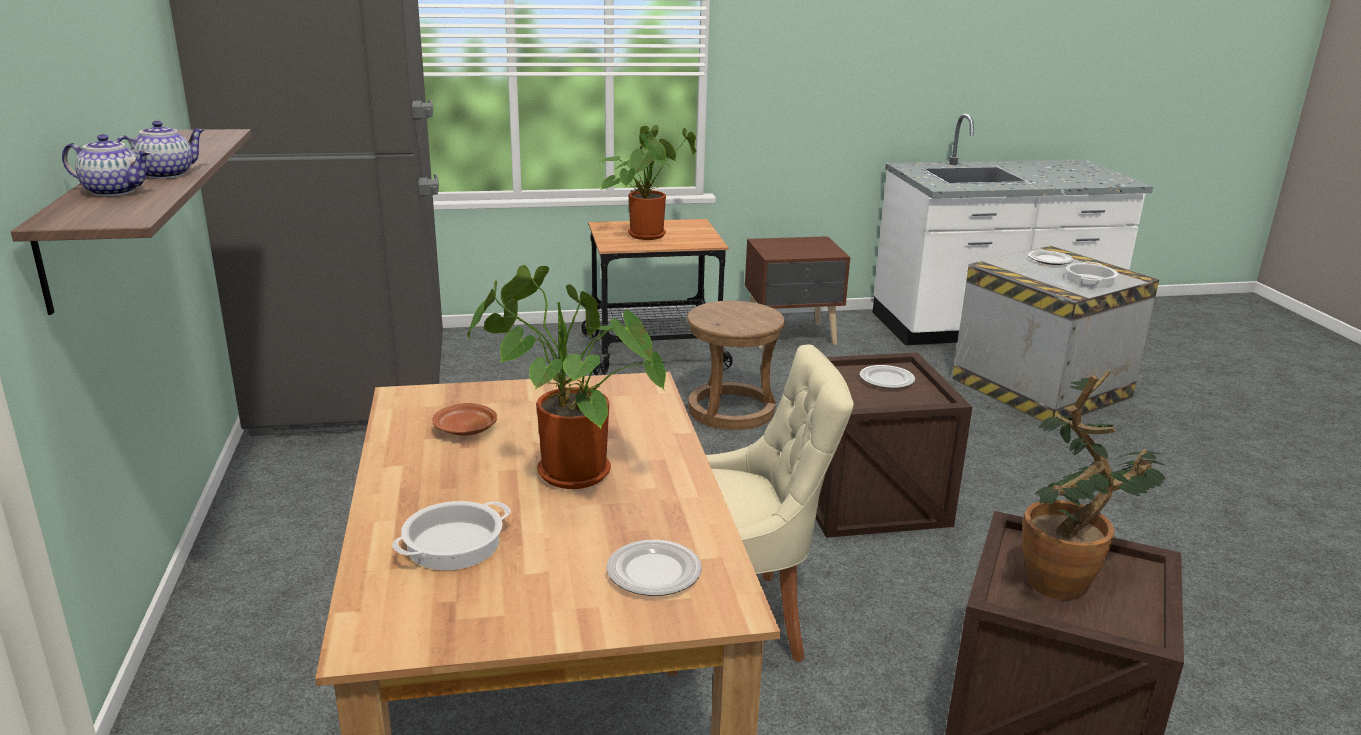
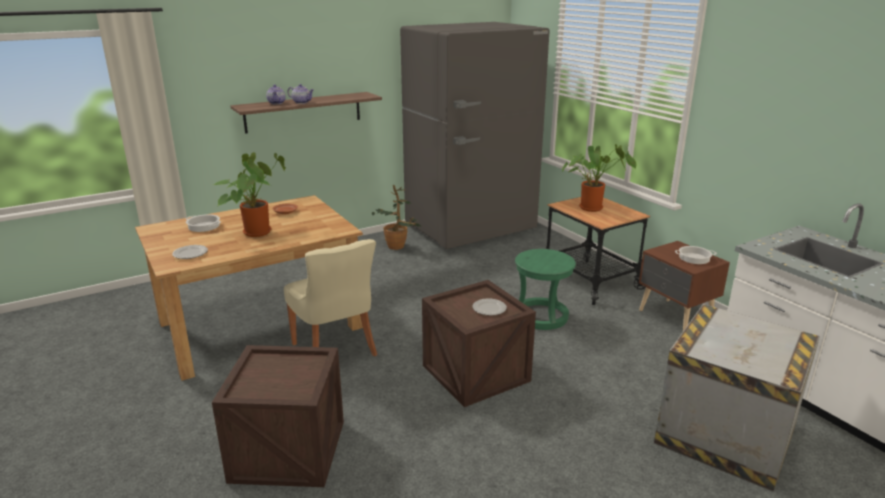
camera: 70 degrees right, 0 degrees up
brown stool [687,301,785,430] -> green stool [515,249,576,330]
potted plant [1022,370,1167,600] -> potted plant moved to [372,185,421,250]
plate [1028,250,1074,265] -> none
cooking pot [1066,262,1118,288] -> cooking pot moved to [675,246,717,264]

